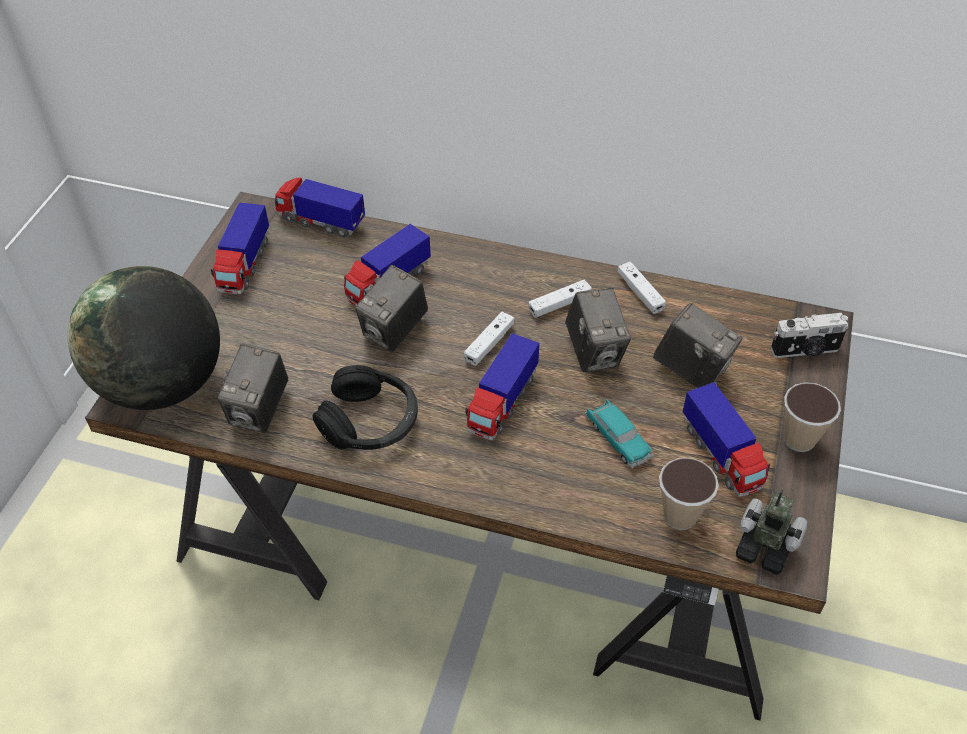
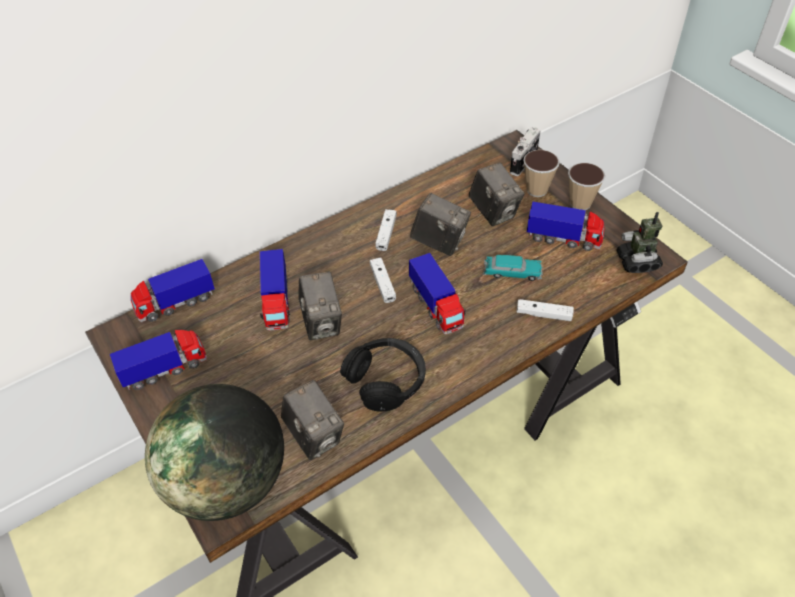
camera: 50 degrees left, 0 degrees up
toy truck [211,202,269,294] -> toy truck turned 75 degrees counterclockwise [110,330,207,390]
white game controller [617,262,666,314] -> white game controller moved to [516,299,574,321]
camera [653,303,742,388] -> camera turned 75 degrees clockwise [469,162,525,226]
cup [659,458,719,530] -> cup moved to [523,150,560,197]
toy robot [736,489,807,575] -> toy robot turned 75 degrees counterclockwise [616,212,663,273]

